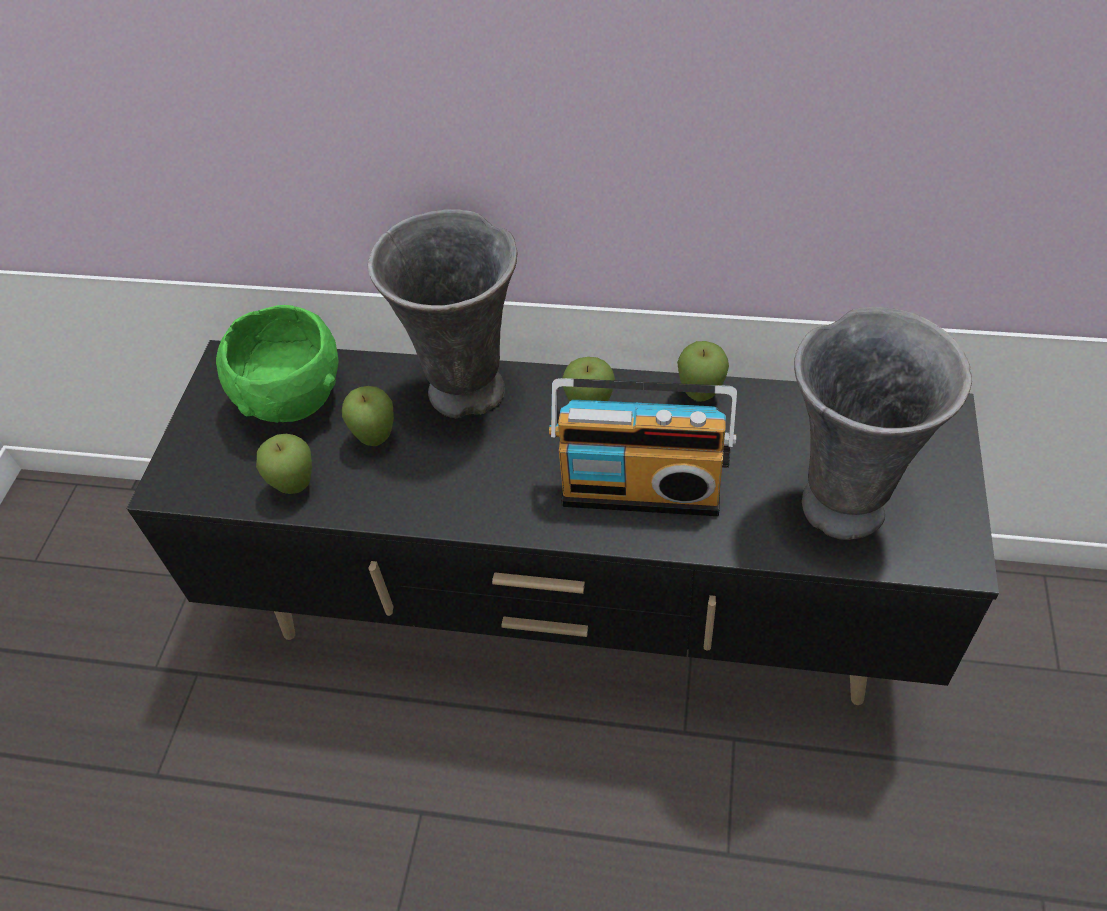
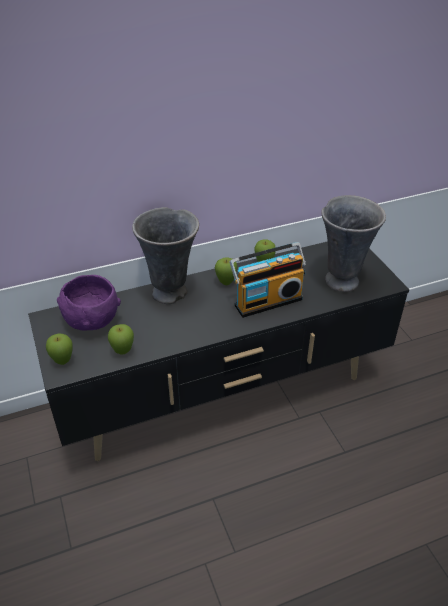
camera: 35 degrees left, 10 degrees down
green bowl [216,305,338,423] -> purple bowl [57,275,121,331]
apple [342,386,394,446] -> apple moved to [46,333,73,365]

